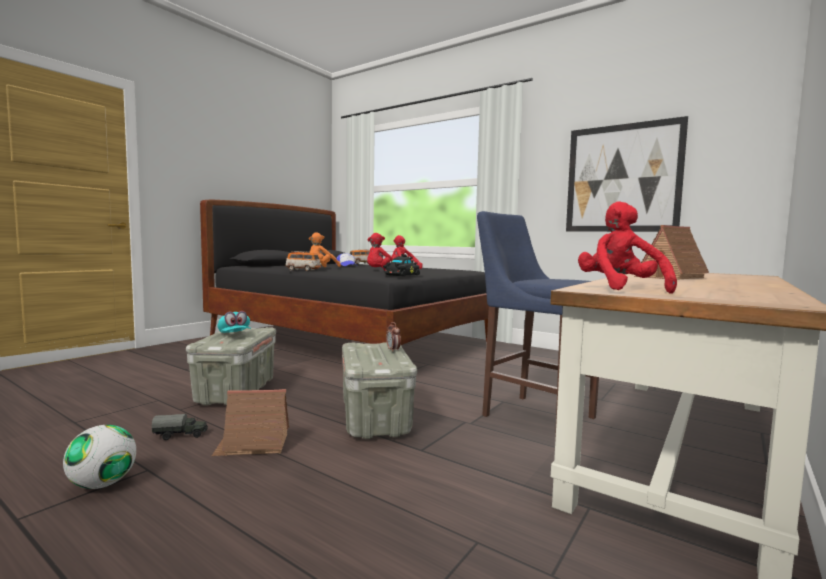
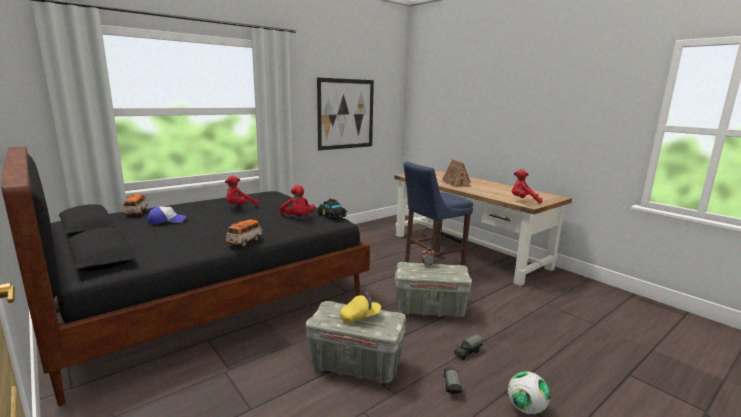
camera: 75 degrees left, 10 degrees up
toy house [212,389,289,456] -> toy truck [454,334,483,360]
turquoise cap [218,311,251,333] -> yellow cap [340,292,381,323]
orange plush toy [309,232,341,267] -> none

